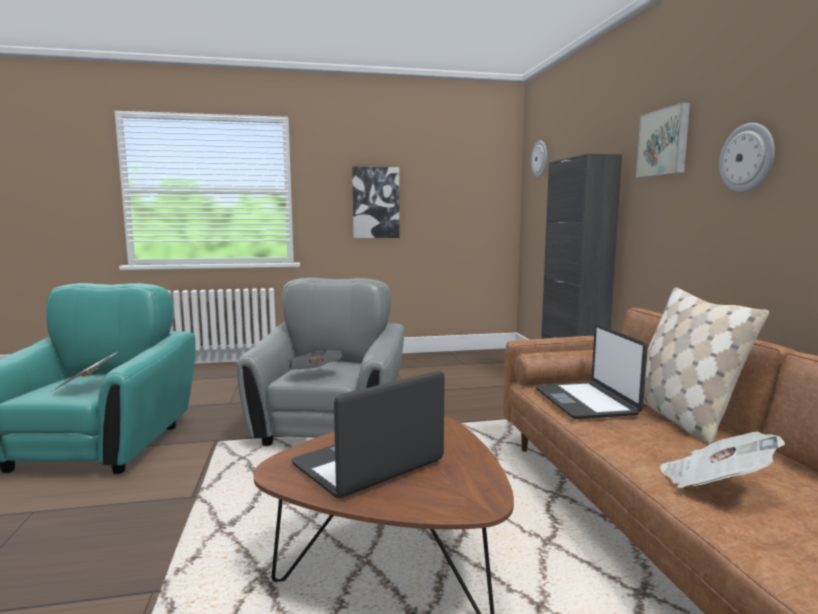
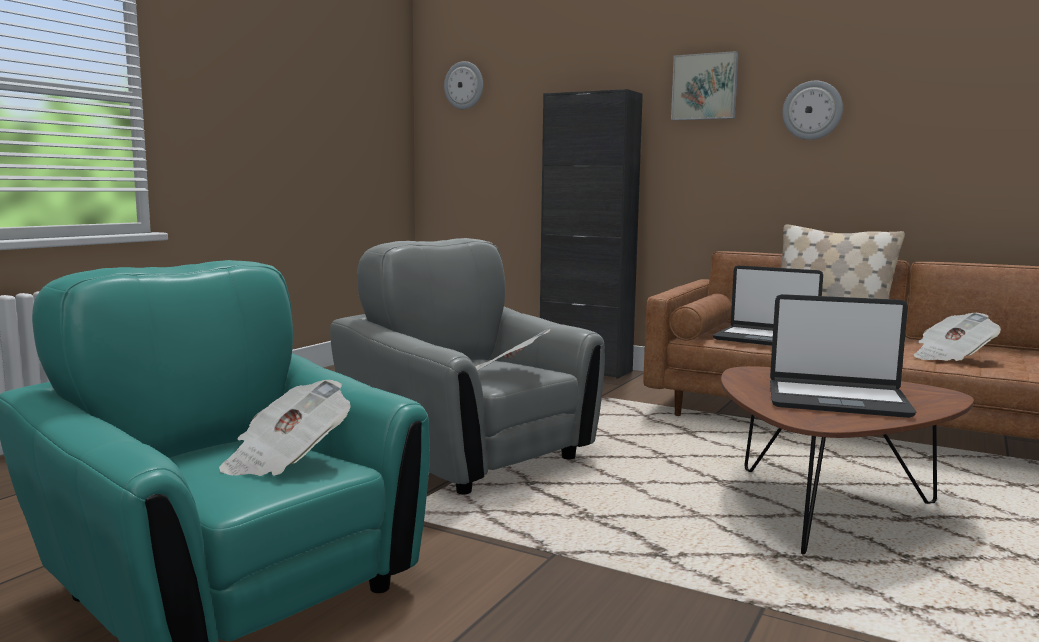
camera: 50 degrees left, 0 degrees up
laptop [291,371,445,498] -> laptop turned 75 degrees counterclockwise [770,294,916,418]
picture [352,166,399,238] -> none

